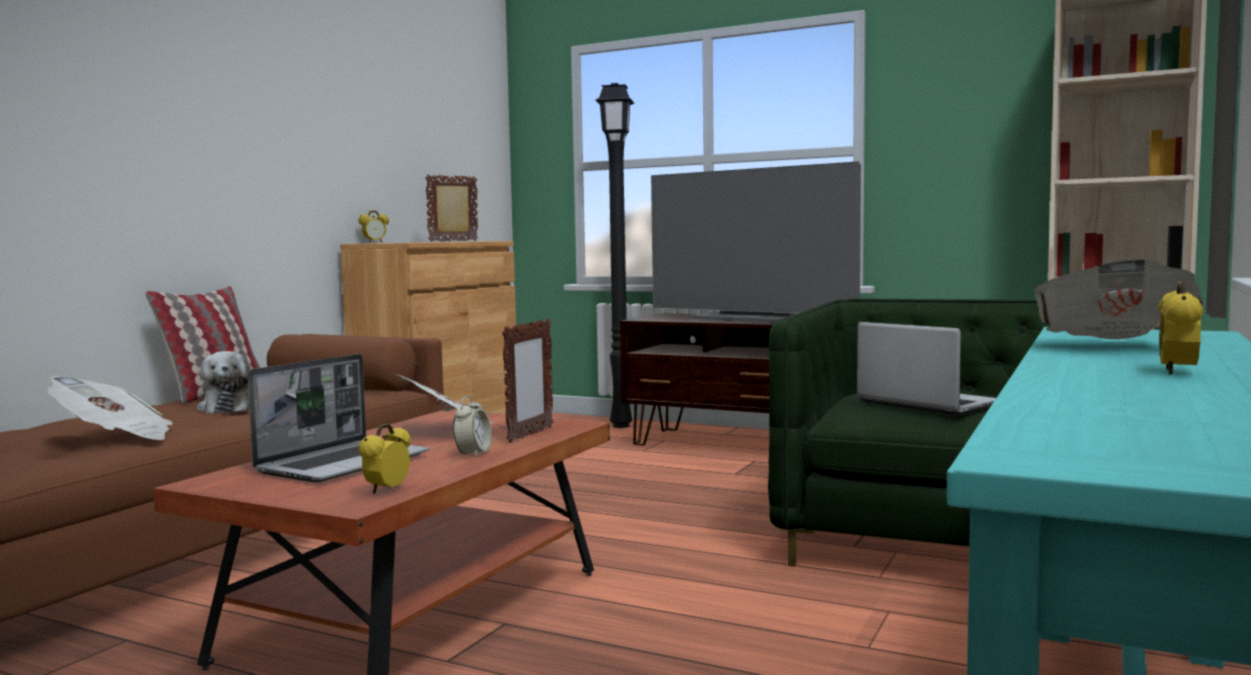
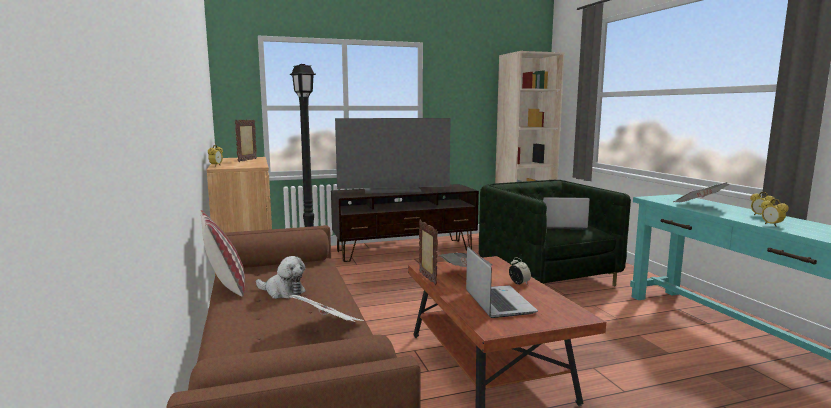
camera: 45 degrees left, 5 degrees up
alarm clock [358,423,411,494] -> alarm clock moved to [761,199,789,227]
picture frame [502,318,554,443] -> picture frame moved to [419,220,438,285]

